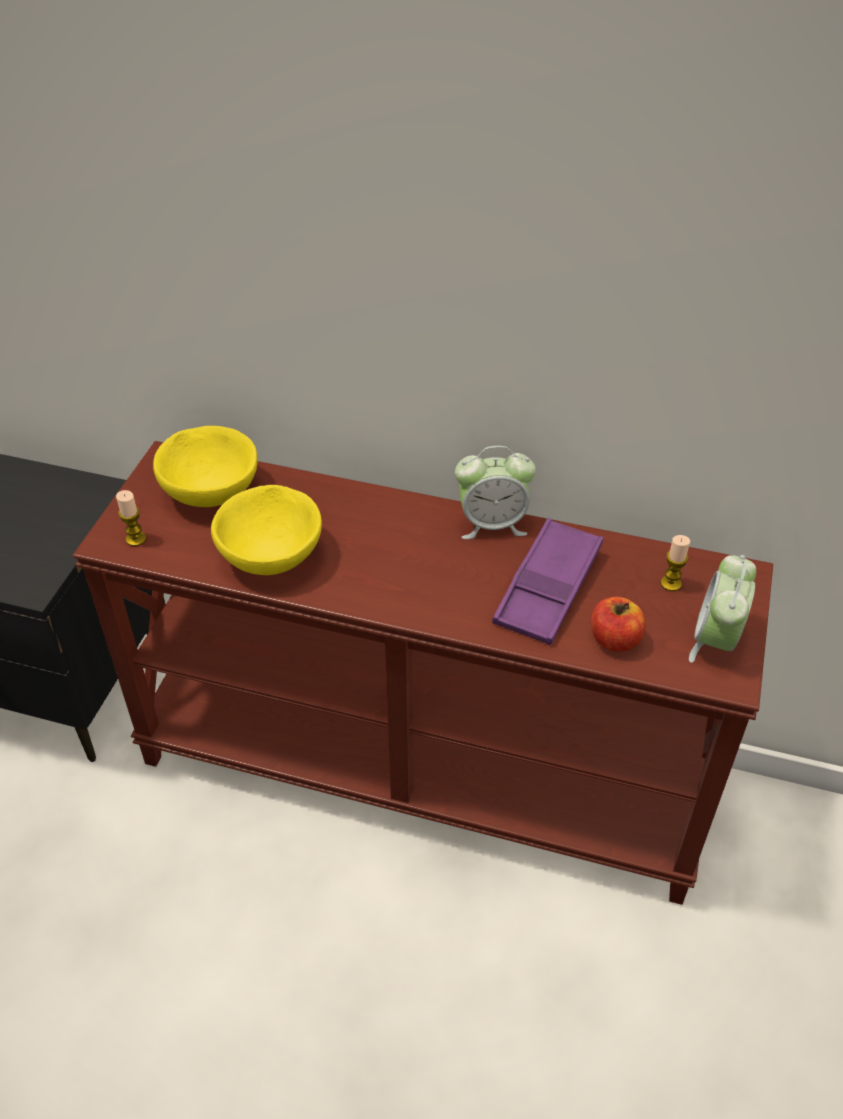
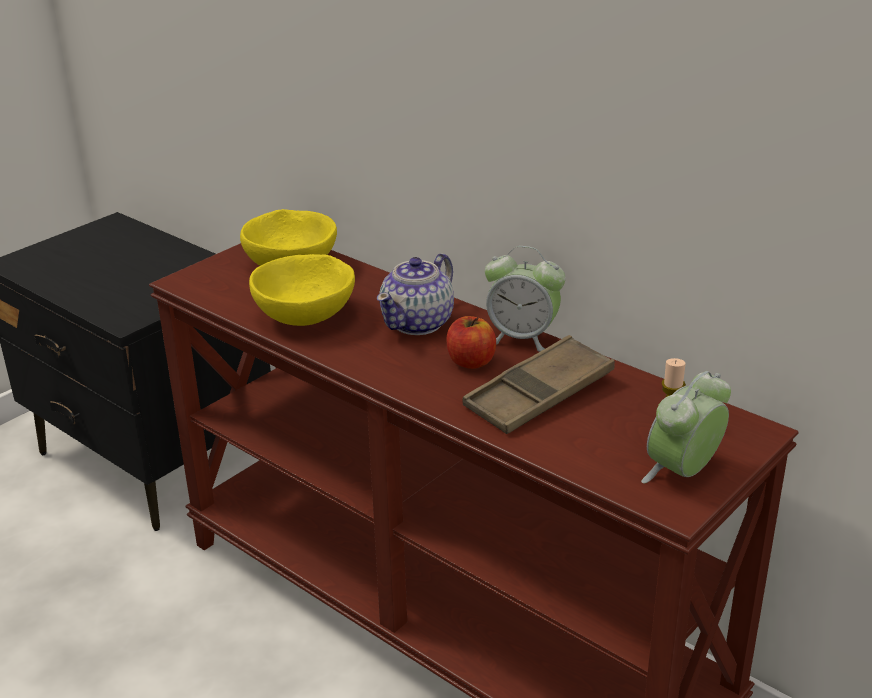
camera: 25 degrees right, 15 degrees down
candle [116,490,146,546] -> none
purple tray [492,518,603,645] -> brown tray [462,335,615,434]
apple [591,597,646,652] -> apple moved to [447,316,496,369]
none -> teapot [377,253,454,335]

